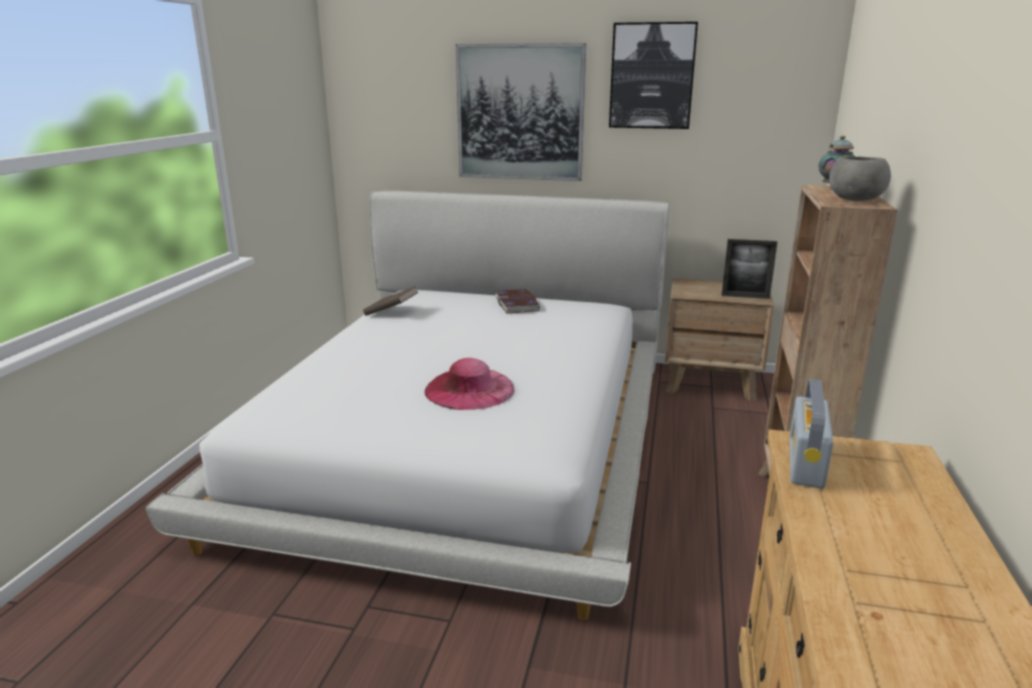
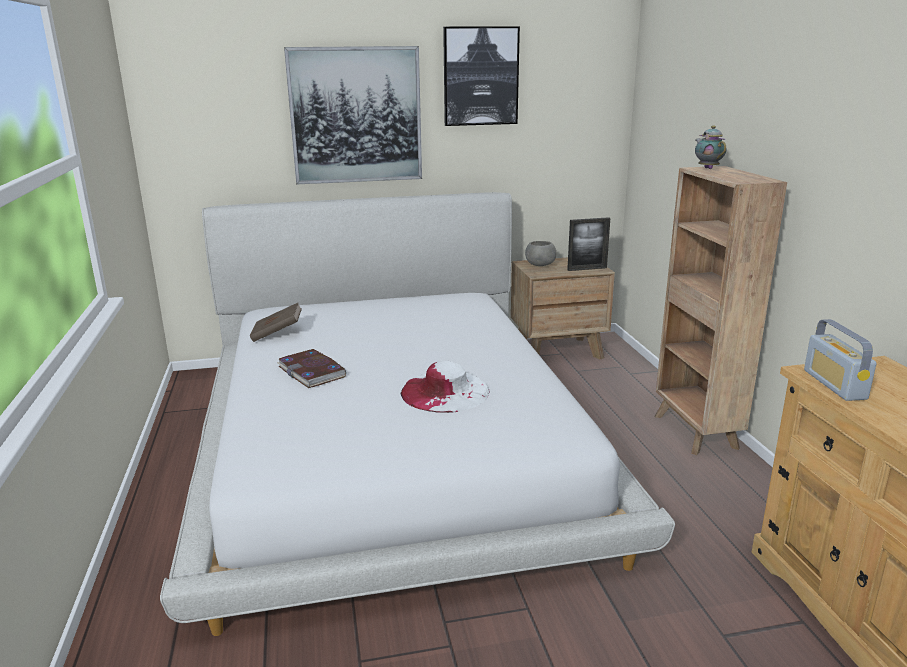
camera: 25 degrees left, 0 degrees up
pink hat [424,358,515,410] -> white hat [401,361,489,413]
book [495,289,540,313] -> book moved to [277,349,346,388]
grey bowl [829,156,891,201] -> grey bowl moved to [525,241,556,266]

